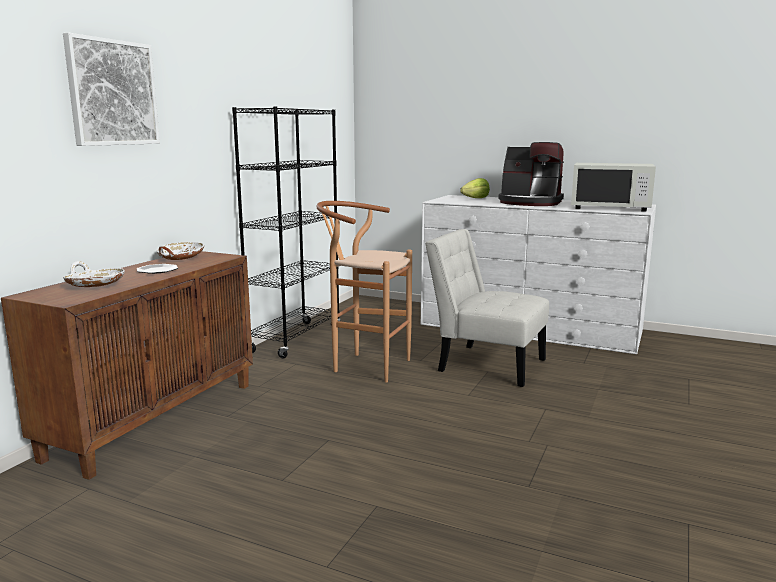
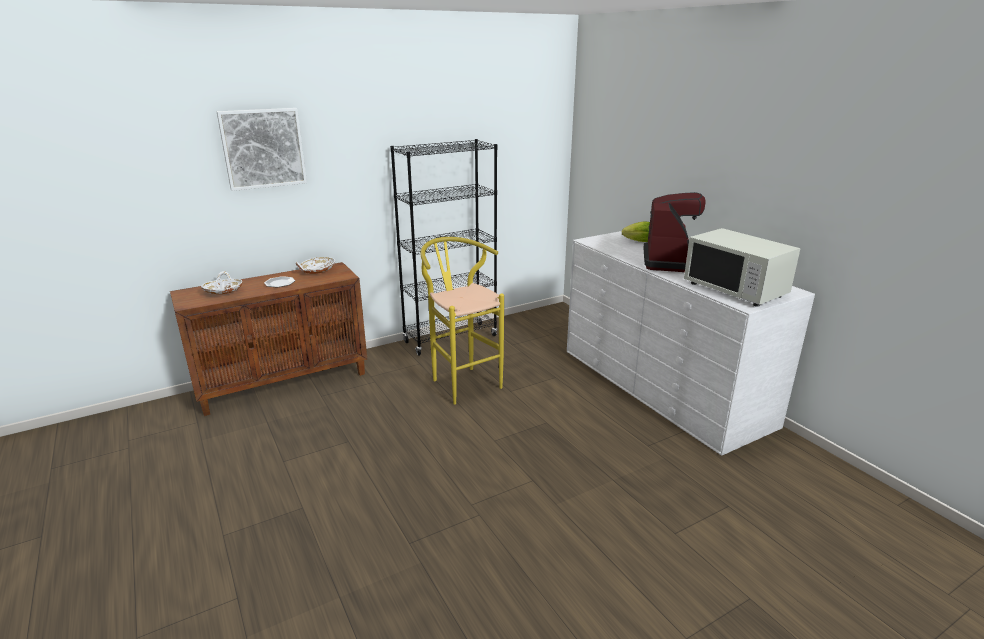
camera: 35 degrees right, 10 degrees up
brown stool [316,201,412,382] -> yellow stool [420,237,504,405]
white chair [425,229,549,387] -> none
coffee machine [499,142,564,206] -> coffee machine turned 135 degrees counterclockwise [644,192,706,272]

